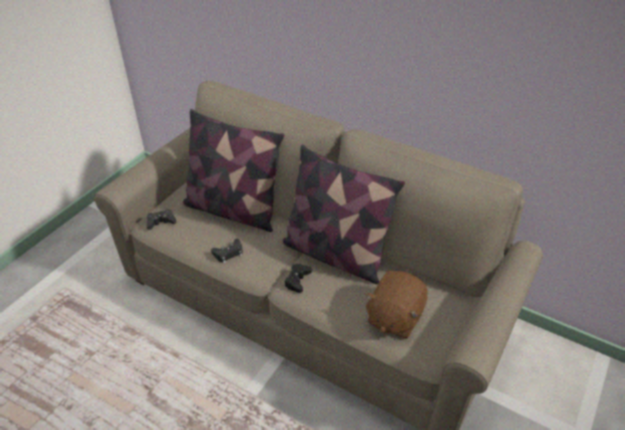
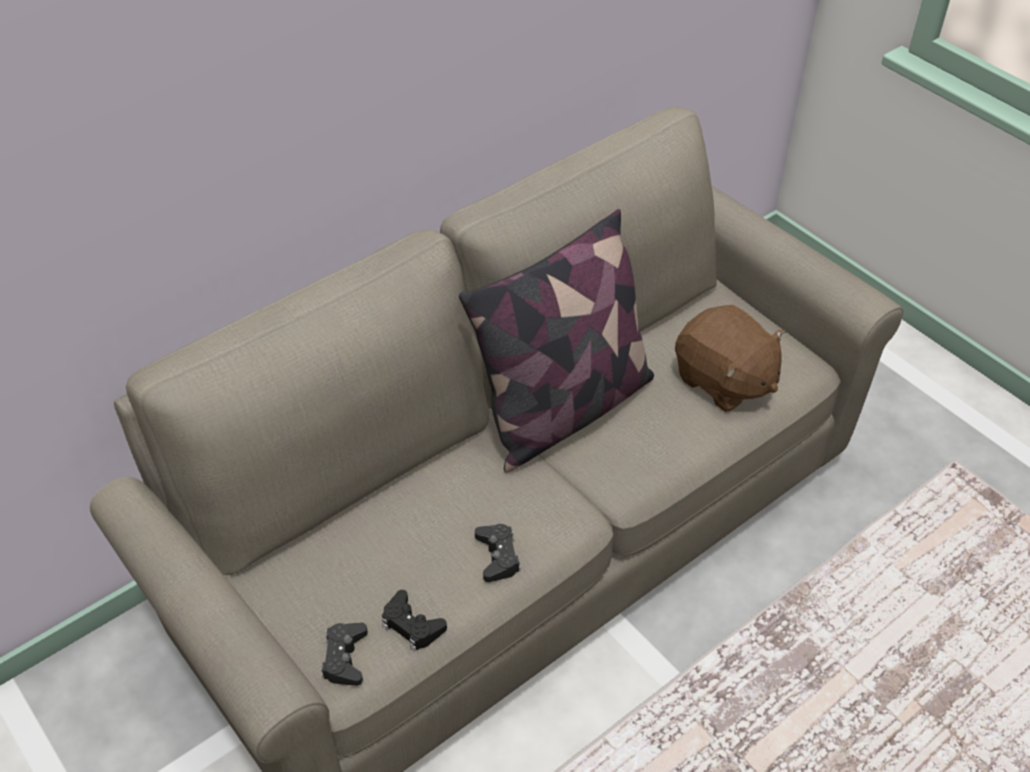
camera: 70 degrees left, 5 degrees up
pillow [182,109,284,232] -> none
black game controller [284,264,312,293] -> black game controller moved to [382,590,447,651]

